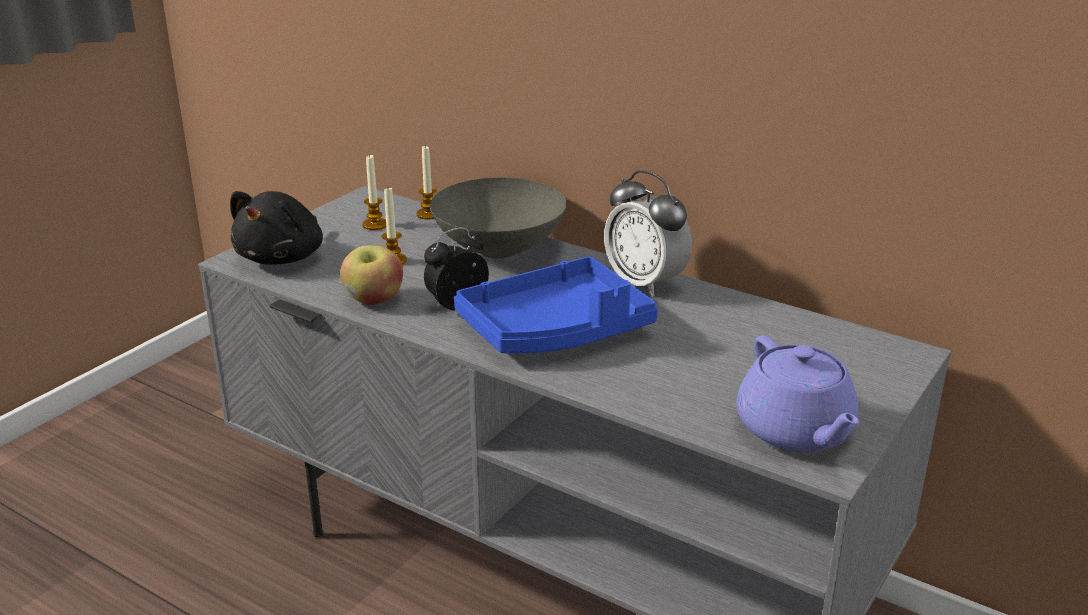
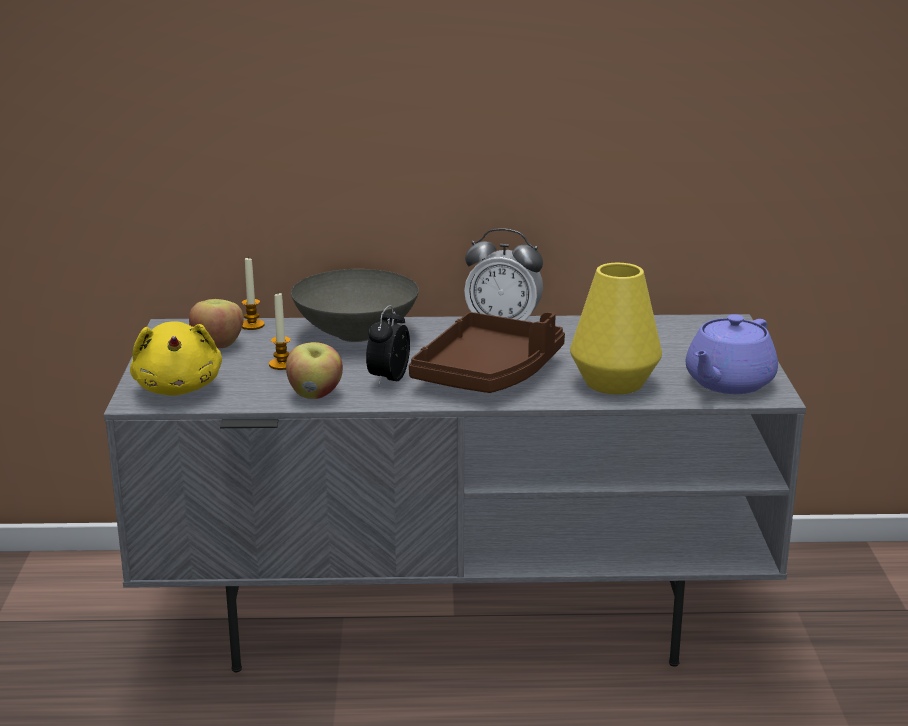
camera: 35 degrees left, 5 degrees down
black plush toy [230,191,323,265] -> yellow plush toy [130,321,222,396]
candle [362,154,386,230] -> apple [189,299,244,348]
blue tray [454,257,658,353] -> brown tray [409,312,565,393]
purple teapot [737,335,859,452] -> purple teapot turned 90 degrees clockwise [686,314,778,394]
none -> yellow vase [570,263,662,395]

